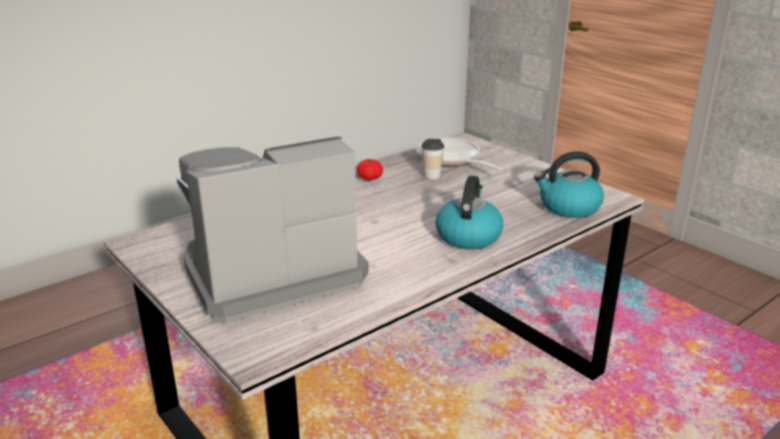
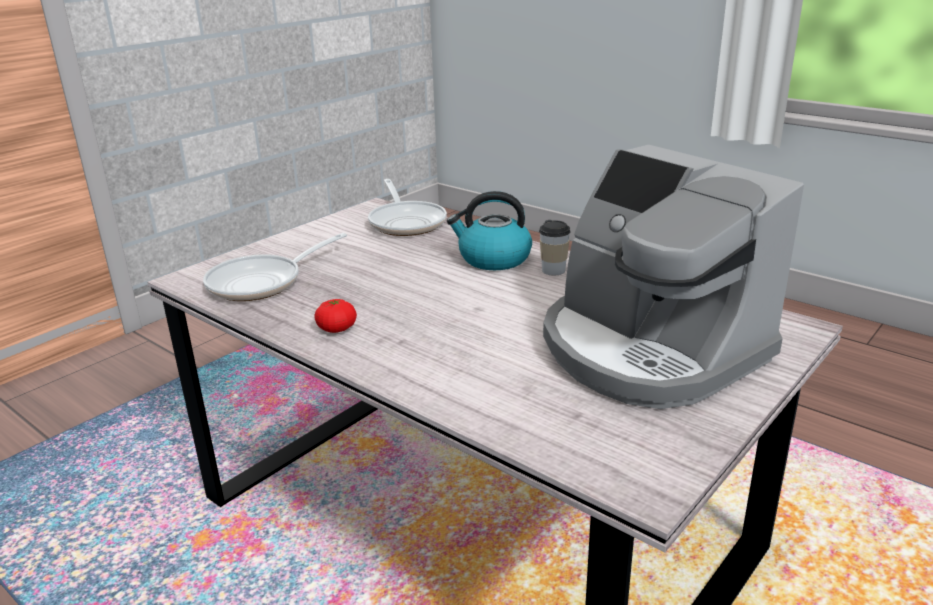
camera: 100 degrees left, 0 degrees up
cup [421,139,444,179] -> cup moved to [539,220,571,276]
kettle [534,151,604,218] -> frying pan [368,179,447,236]

